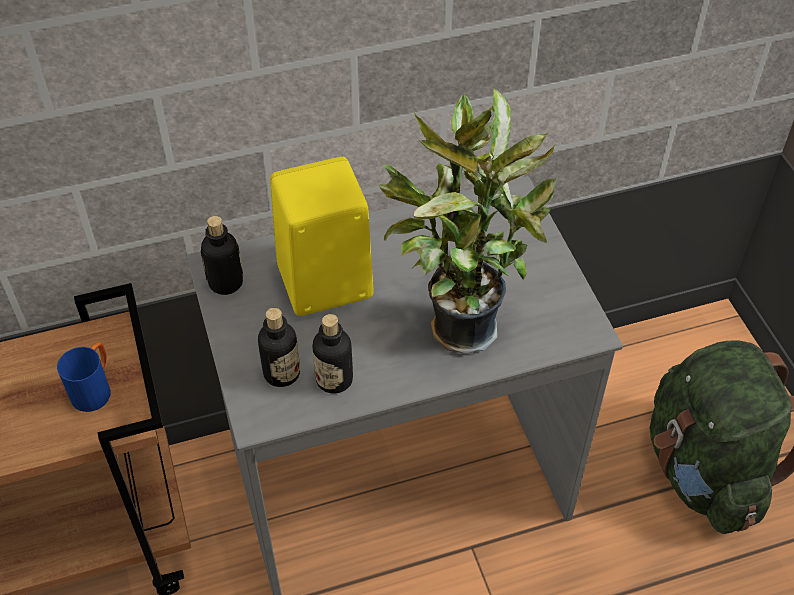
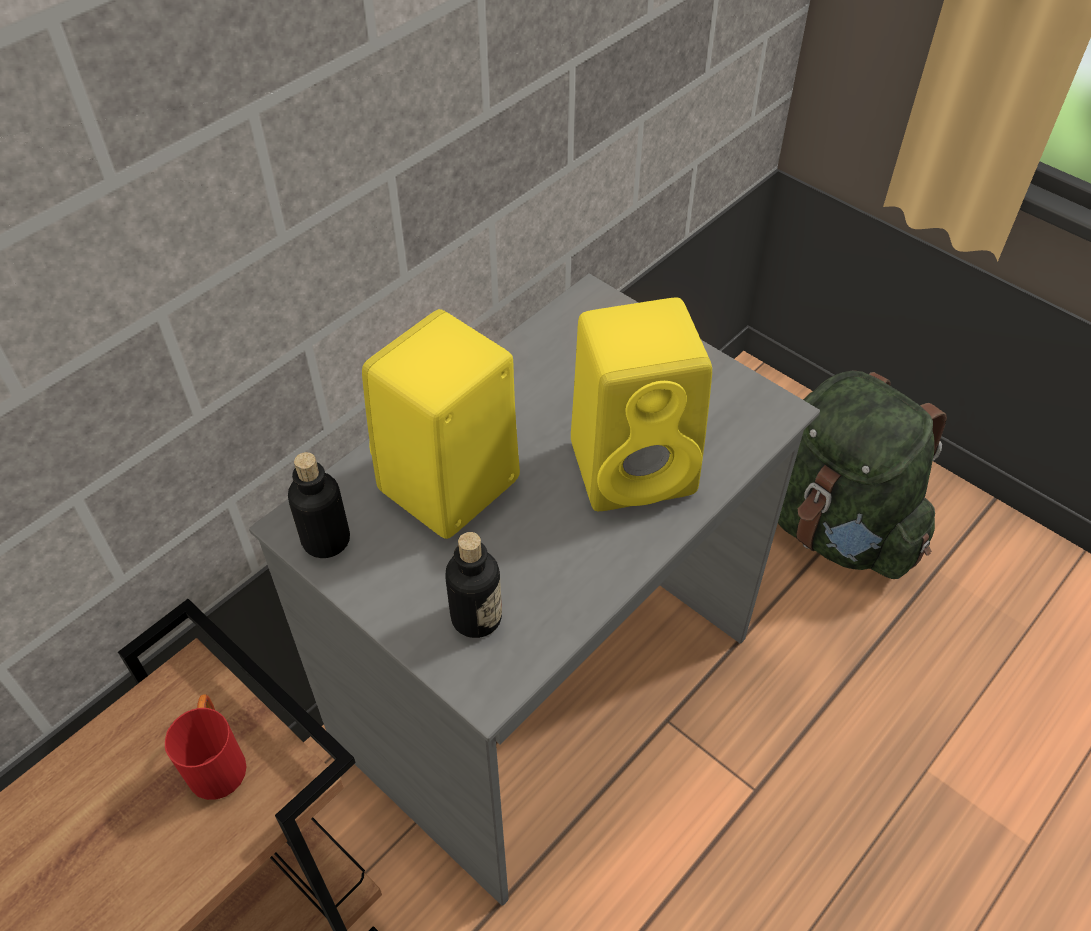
camera: 30 degrees left, 0 degrees up
blue mug [57,342,111,412] -> red mug [165,694,247,800]
bottle [312,314,353,394] -> none
potted plant [378,88,557,354] -> yellow speaker [571,298,712,511]

